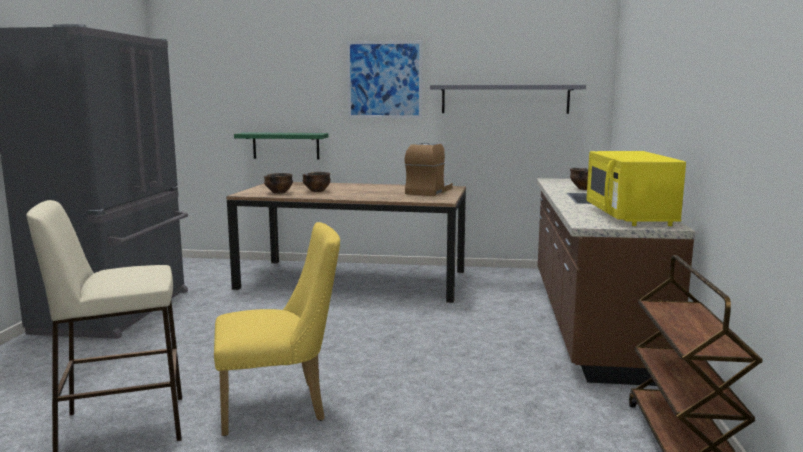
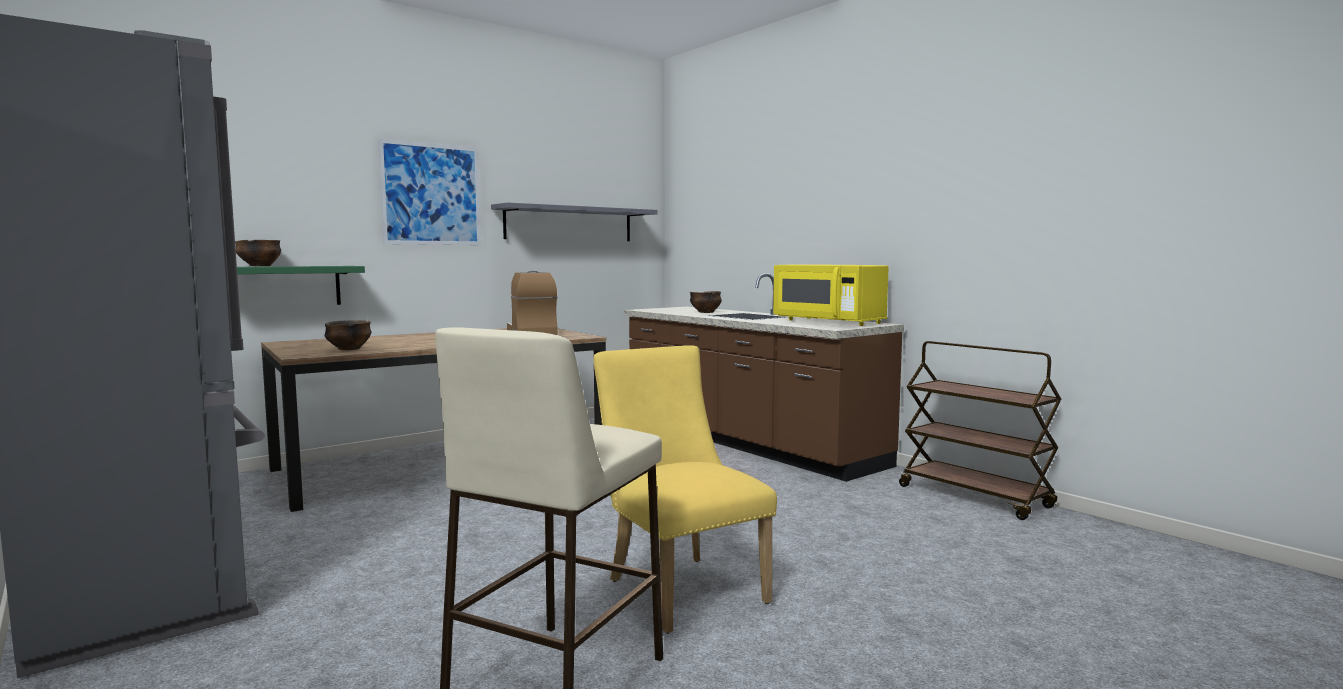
camera: 45 degrees left, 5 degrees down
yellow chair [214,222,340,436] -> yellow chair turned 60 degrees counterclockwise [594,345,777,634]
bowl [303,172,331,192] -> bowl moved to [235,240,281,266]

